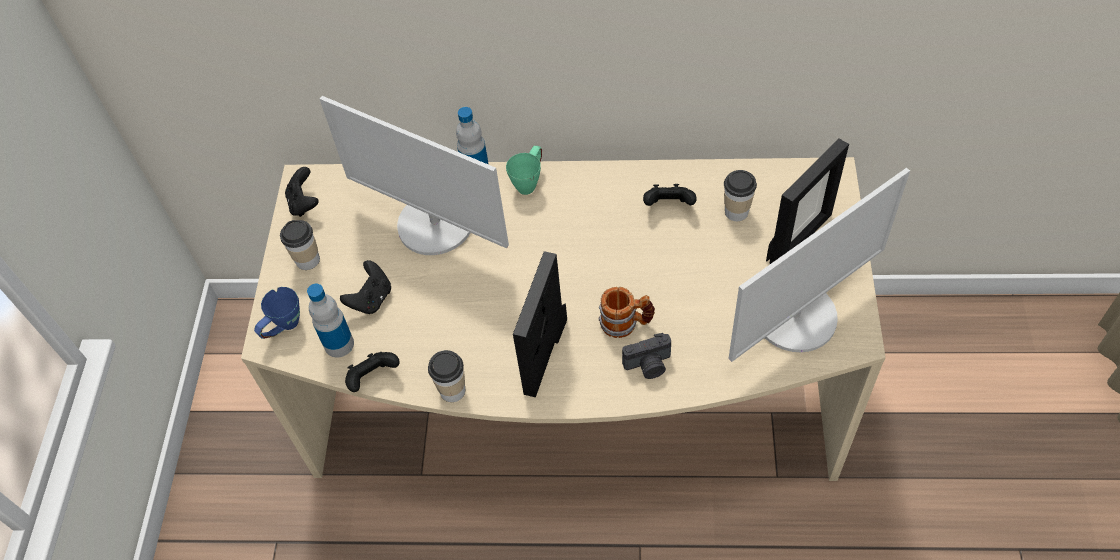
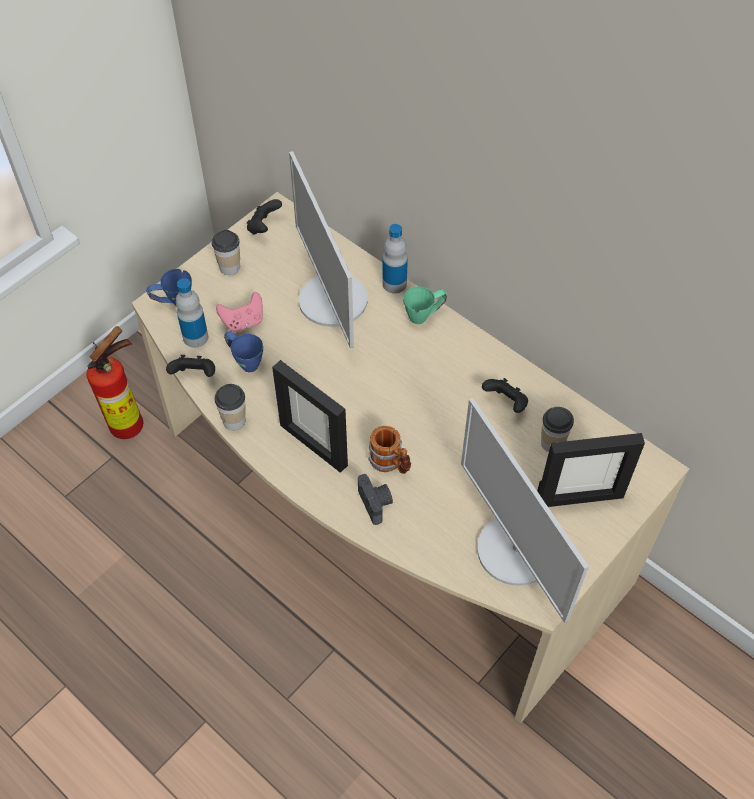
camera: 35 degrees right, 0 degrees up
black game controller [340,260,391,314] -> pink game controller [216,292,263,332]
picture frame [513,251,567,397] -> picture frame turned 105 degrees counterclockwise [272,360,348,473]
camera [622,333,671,379] -> camera turned 135 degrees counterclockwise [358,474,393,525]
monitor [728,168,910,362] -> monitor turned 60 degrees clockwise [461,398,589,623]
none -> fire extinguisher [87,326,143,439]
none -> blue mug [224,331,263,372]

